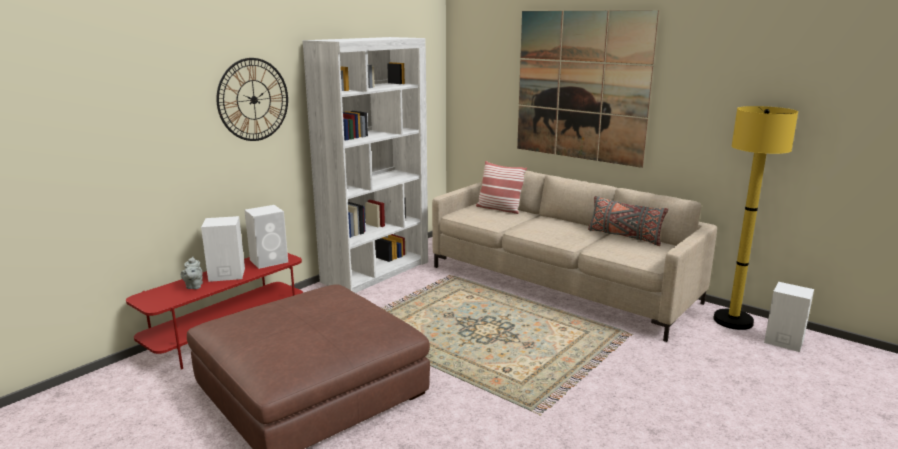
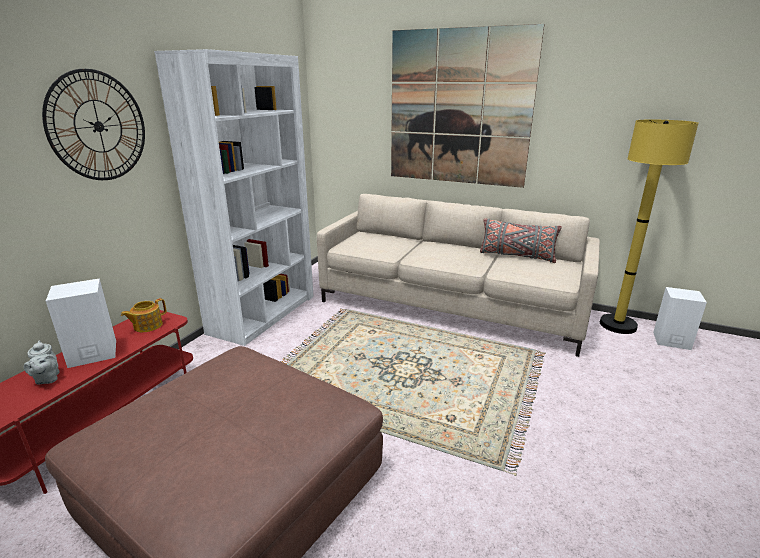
camera: 15 degrees left, 5 degrees up
white speaker [245,205,288,269] -> teapot [121,298,166,332]
pillow [476,161,527,214] -> none

